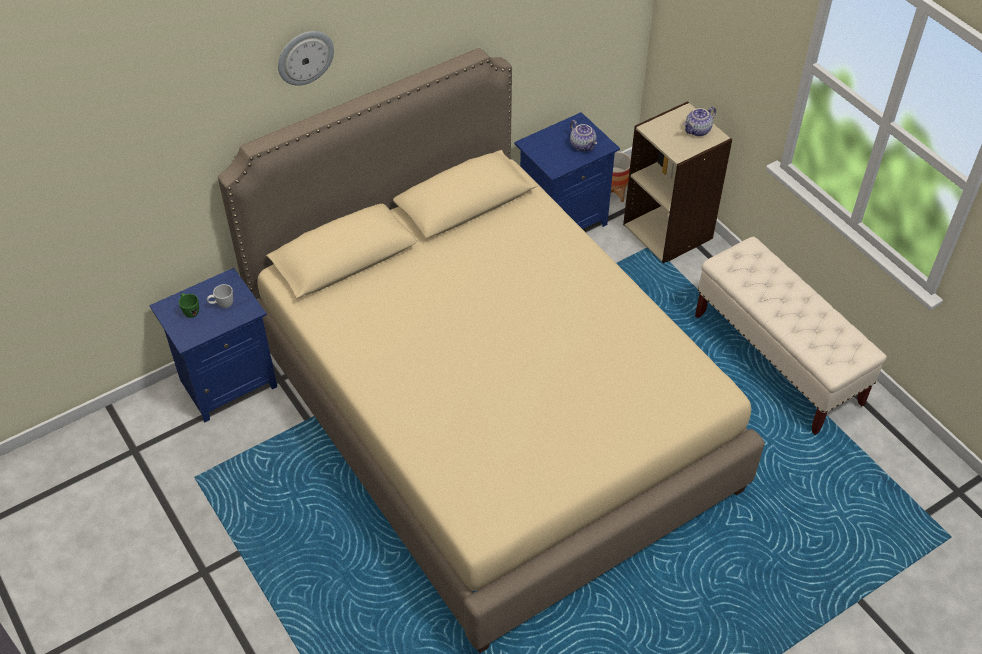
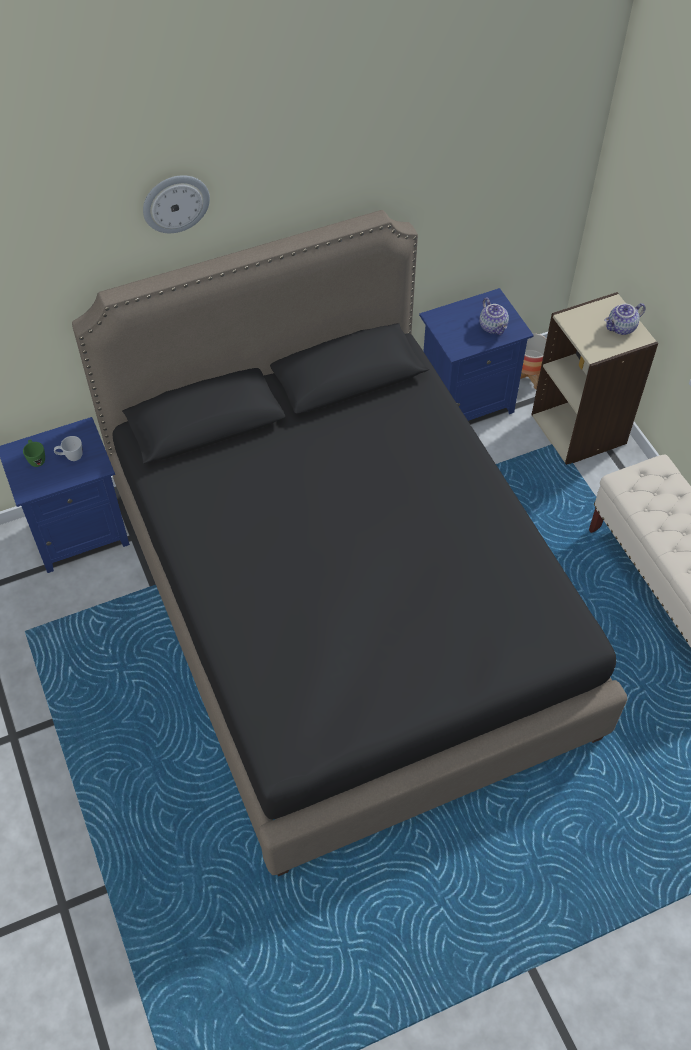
camera: 10 degrees right, 5 degrees up
beige bed [218,48,765,653] -> black bed [72,210,627,876]

